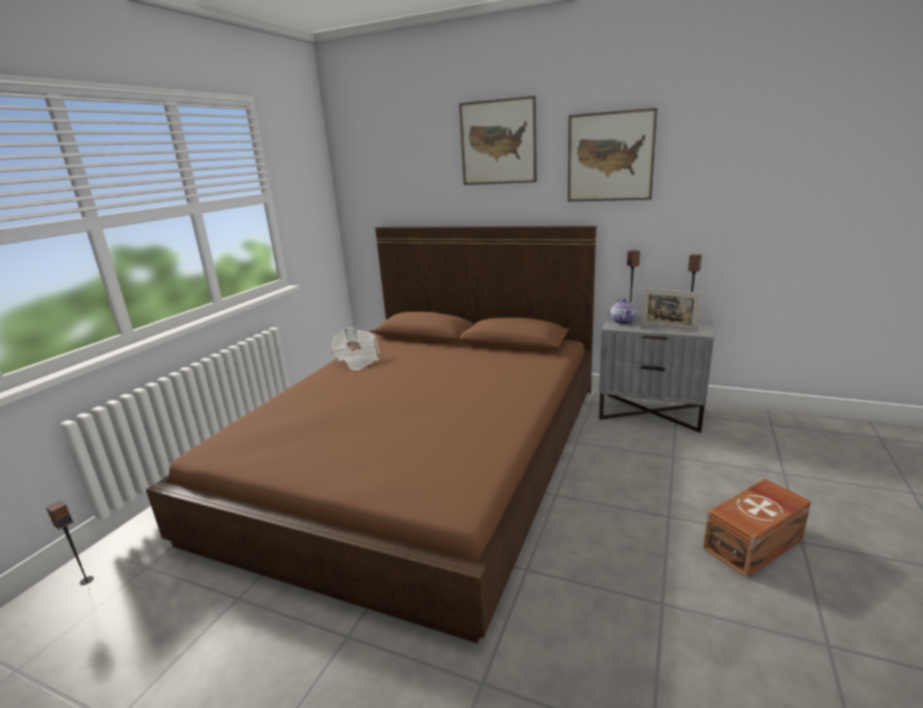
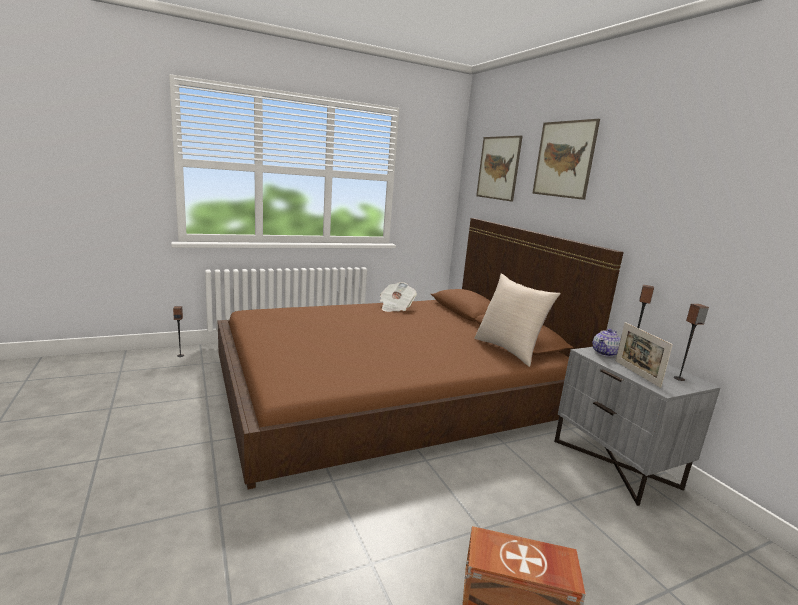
camera: 40 degrees right, 5 degrees down
picture [568,108,658,202] -> picture moved to [476,136,523,202]
none -> beige pillow [474,274,561,367]

